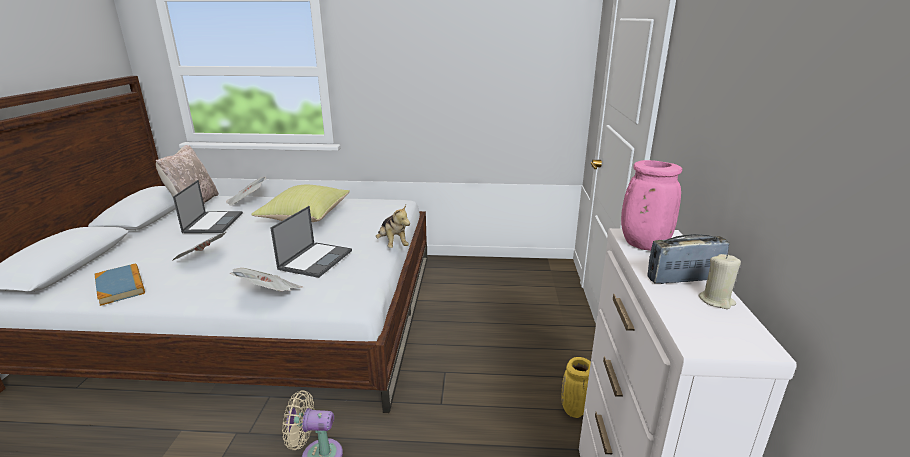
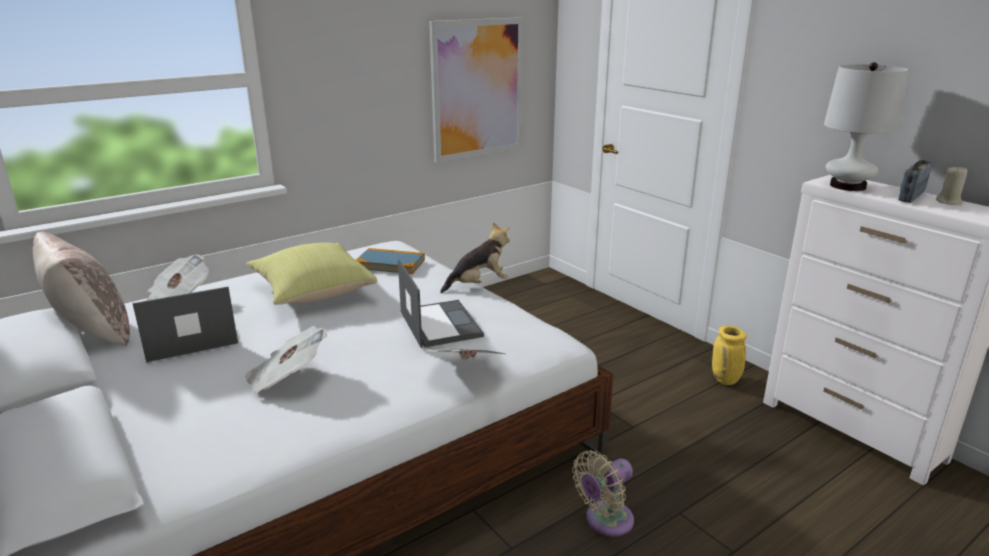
camera: 40 degrees left, 0 degrees up
book [95,263,145,306] -> book moved to [356,248,425,274]
laptop [173,180,243,233] -> laptop turned 75 degrees counterclockwise [133,287,238,362]
plush toy [376,205,410,248] -> plush toy turned 45 degrees counterclockwise [440,222,510,293]
pink vase [621,160,682,251] -> white table lamp [824,62,909,191]
none -> picture [429,17,523,163]

